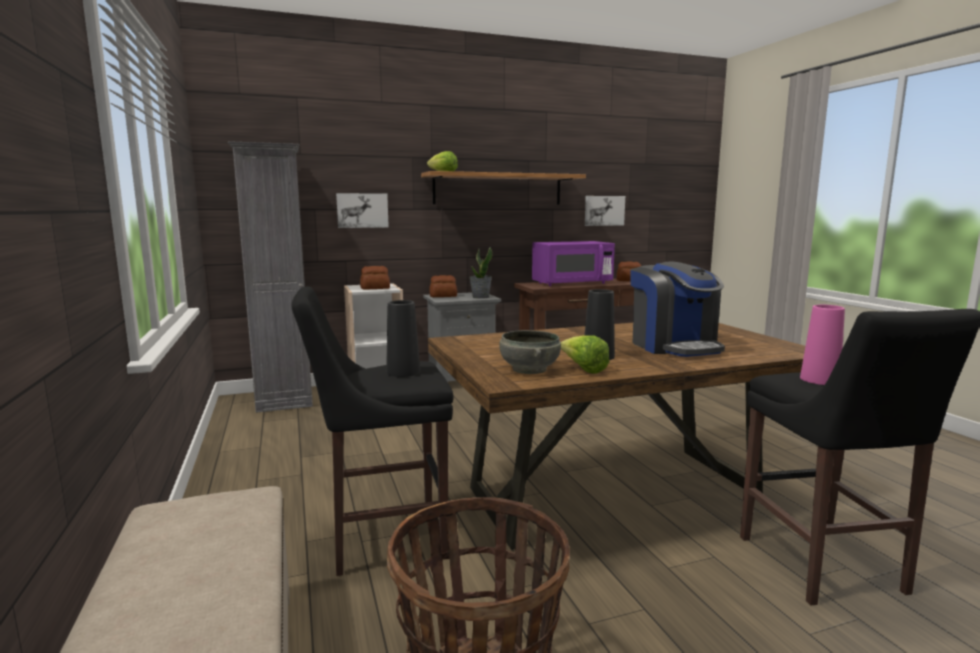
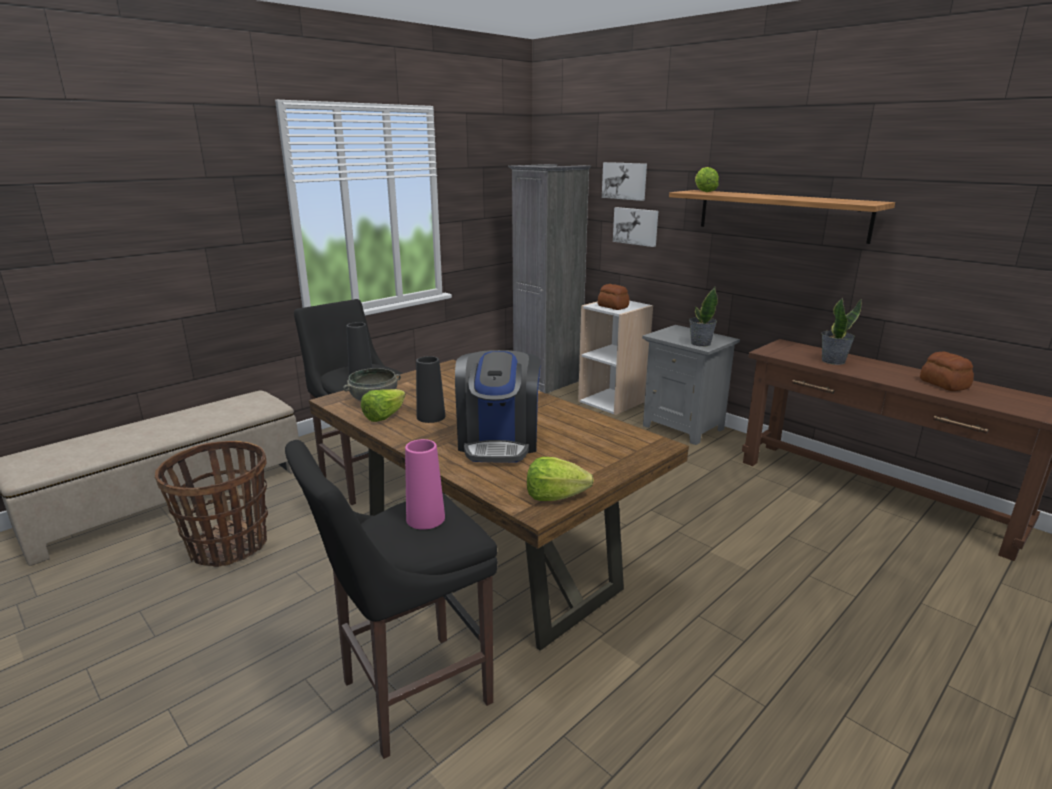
camera: 65 degrees right, 10 degrees up
bread [430,275,457,297] -> none
purple microwave [532,241,615,286] -> potted plant [821,298,862,365]
picture [585,196,625,226] -> picture moved to [602,162,647,201]
coffee machine [630,262,725,357] -> coffee machine turned 45 degrees counterclockwise [455,350,541,463]
none -> lettuce [527,457,594,501]

